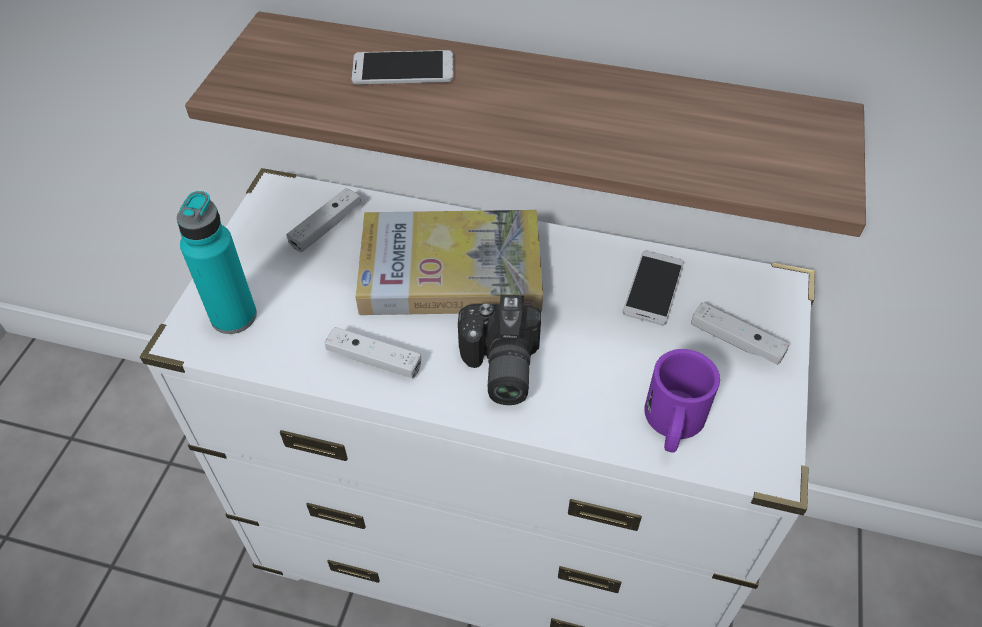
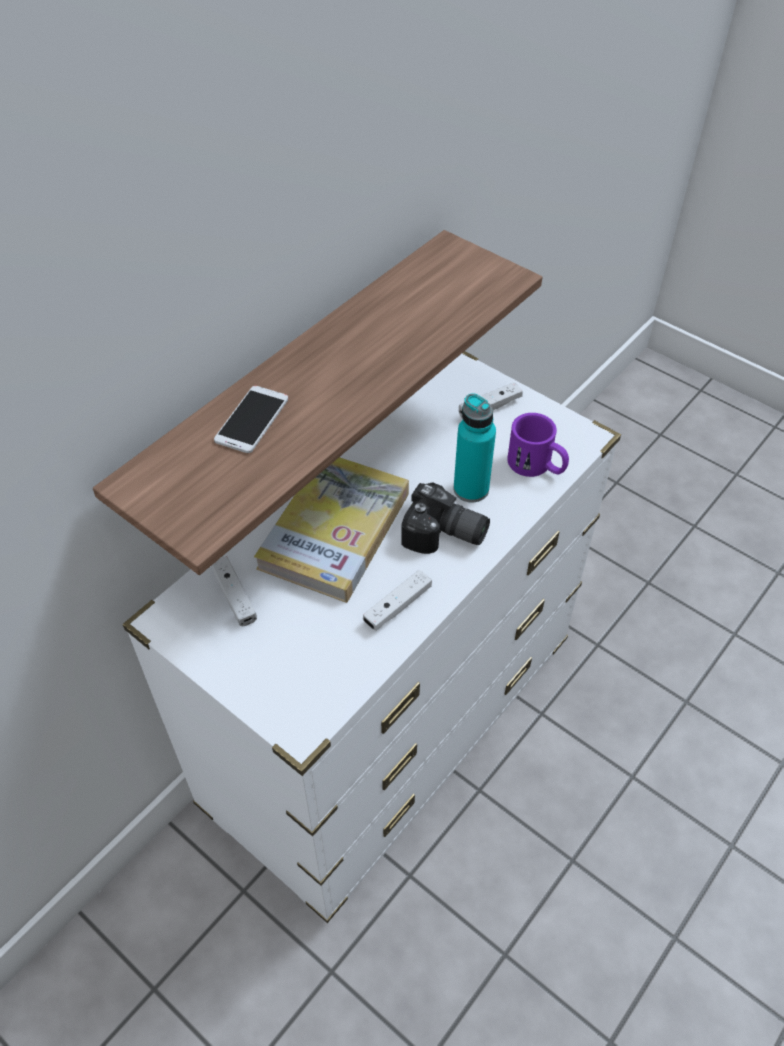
camera: 65 degrees left, 0 degrees up
turquoise bottle [177,191,257,334] -> turquoise bottle moved to [453,393,496,502]
phone [623,250,684,325] -> none

